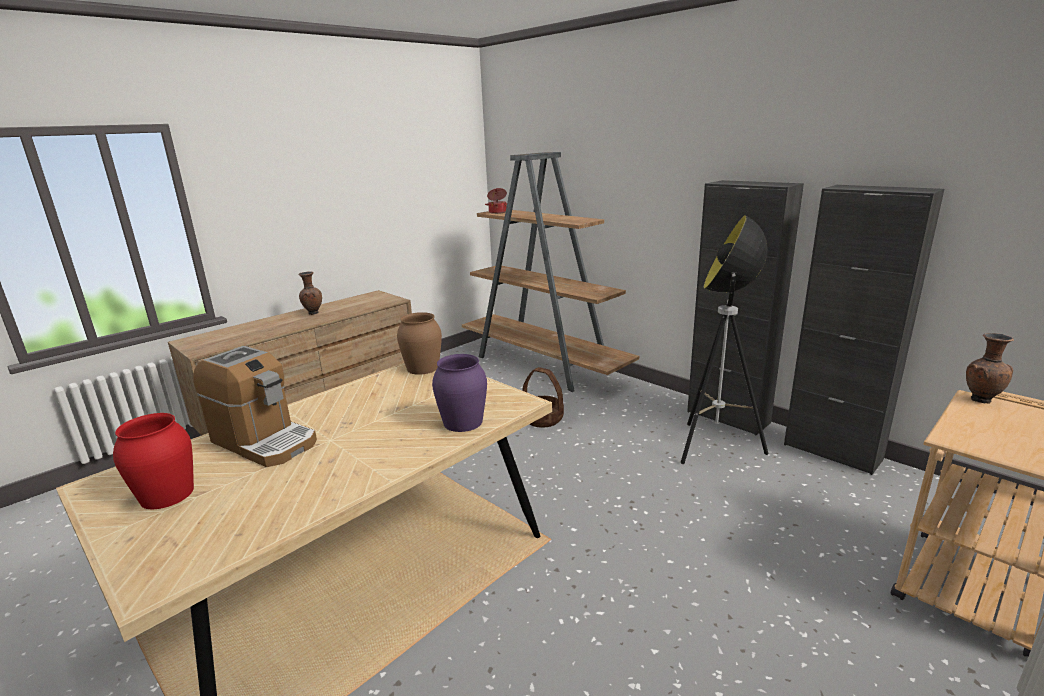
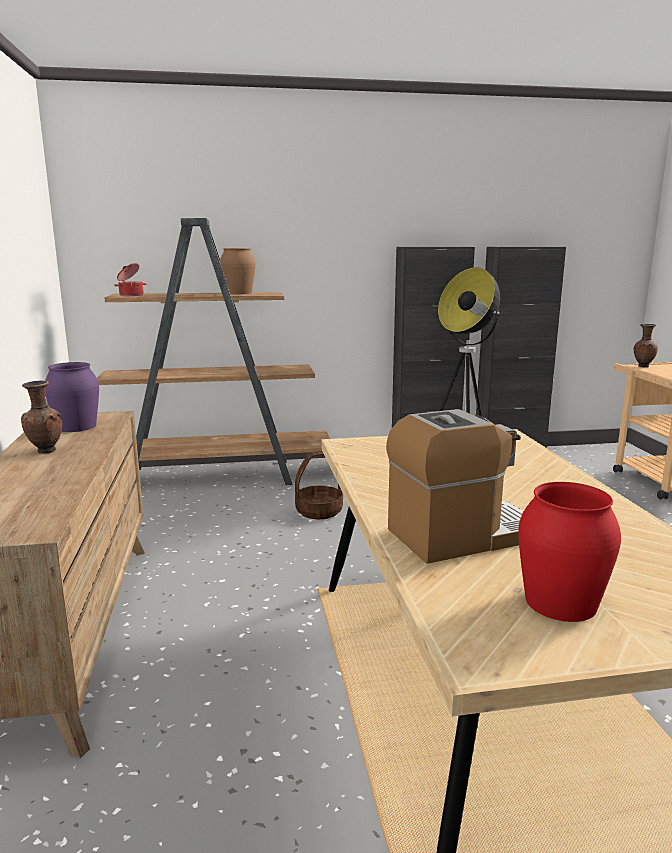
camera: 55 degrees left, 5 degrees down
brown vase [397,312,442,375] -> brown vase moved to [220,248,256,294]
purple vase [432,354,487,432] -> purple vase moved to [45,362,99,432]

